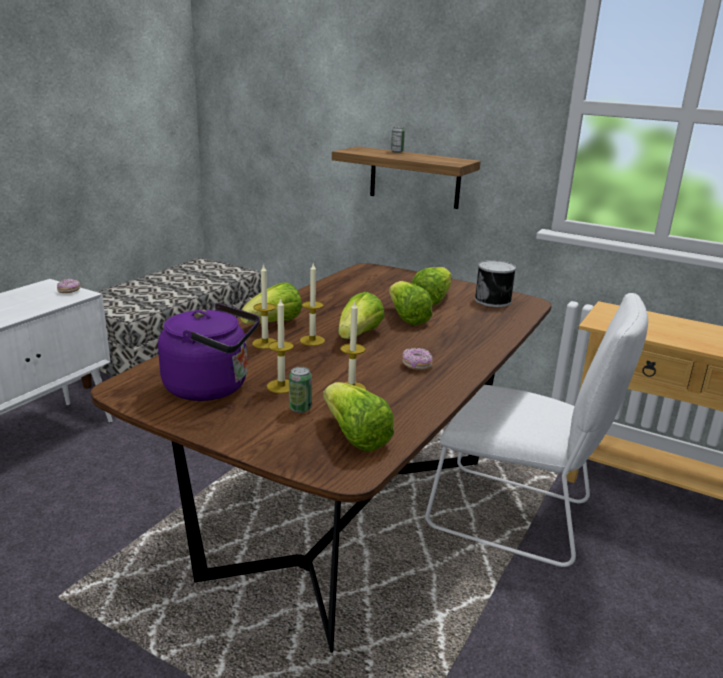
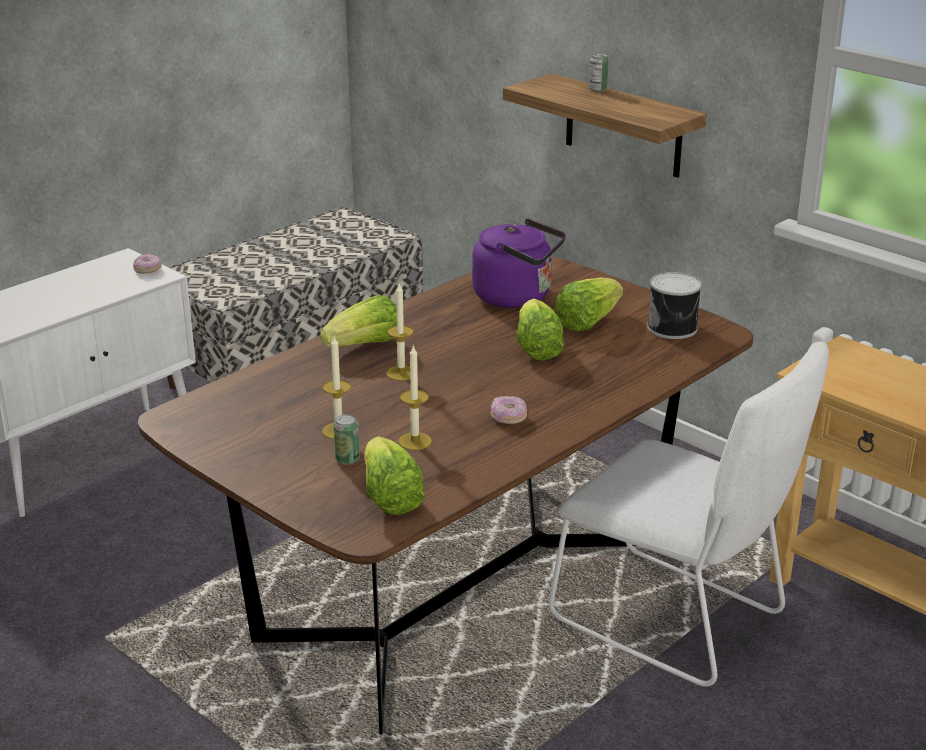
camera: 15 degrees right, 5 degrees up
purple kettle [158,303,260,401] -> purple kettle moved to [472,218,566,308]
candle [252,264,276,349] -> none
lettuce [338,292,385,339] -> none

